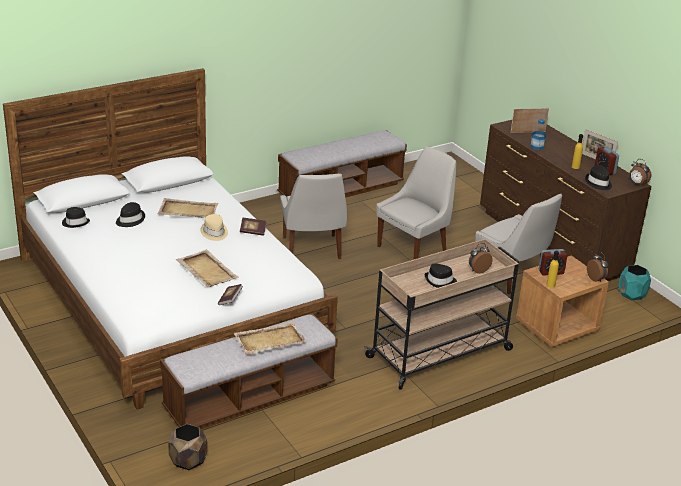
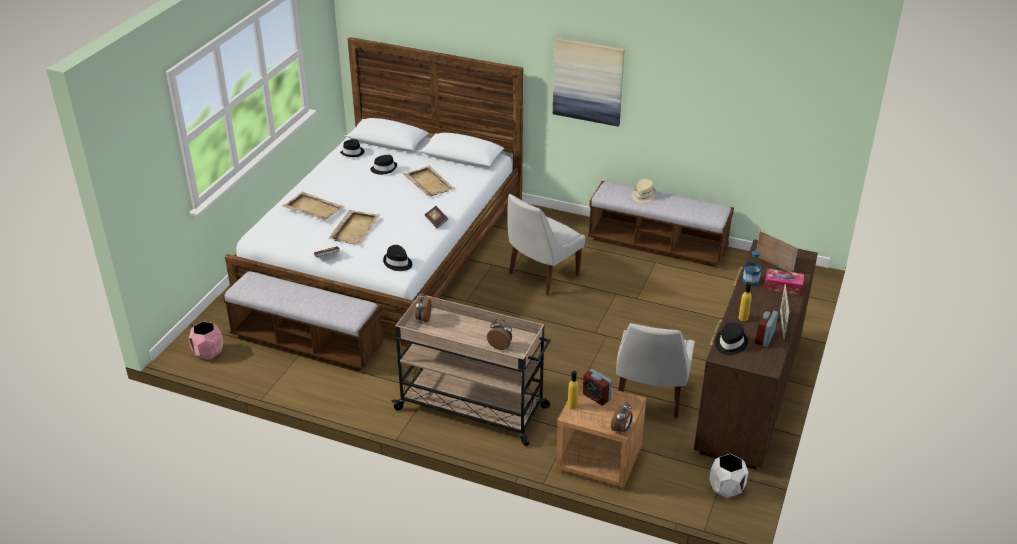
camera: 55 degrees right, 5 degrees up
brown planter [168,424,207,470] -> pink planter [189,321,224,360]
beige hat [200,214,228,241] -> beige hat moved to [632,179,657,203]
beige tray [234,322,307,355] -> beige tray moved to [283,191,345,221]
white chair [376,147,456,259] -> none
black hat [425,263,457,288] -> black hat moved to [383,245,412,271]
turquoise planter [618,265,651,300] -> white planter [709,454,749,498]
alarm clock [629,159,651,186] -> alarm clock moved to [415,292,431,323]
none -> picture [553,38,625,127]
none -> tissue box [764,269,804,295]

